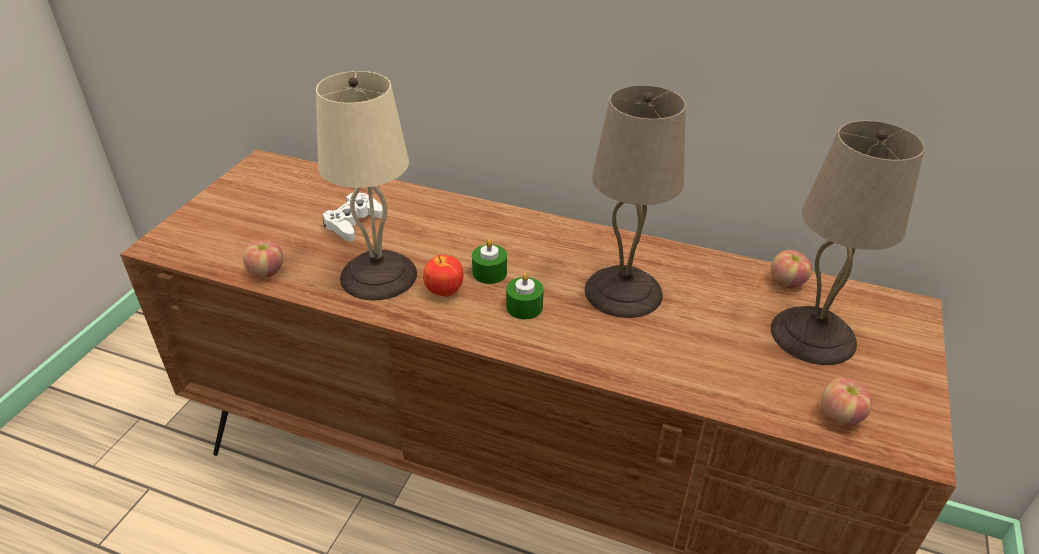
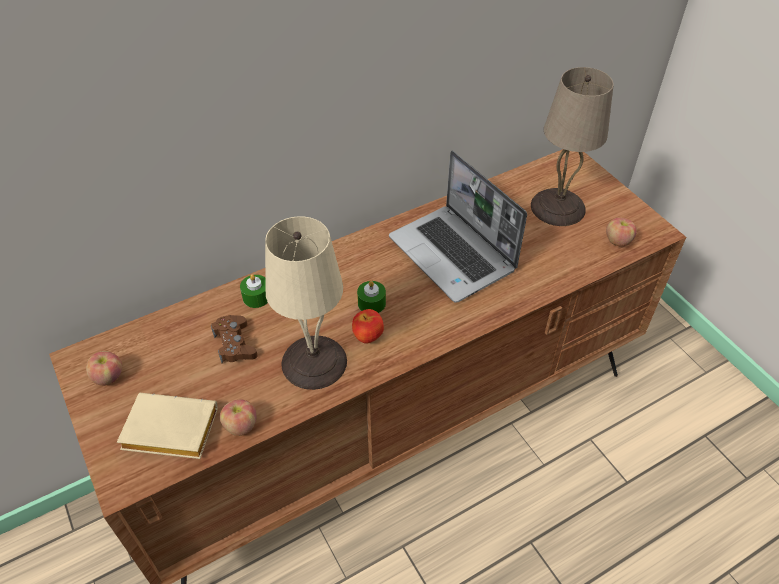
camera: 50 degrees left, 10 degrees up
white game controller [322,193,383,241] -> brown game controller [211,315,258,363]
green candle [506,272,544,319] -> green candle moved to [240,274,268,308]
beige table lamp [584,85,686,318] -> laptop [389,151,527,303]
apple [771,250,812,289] -> apple moved to [86,351,122,386]
none -> beige book [117,393,218,459]

